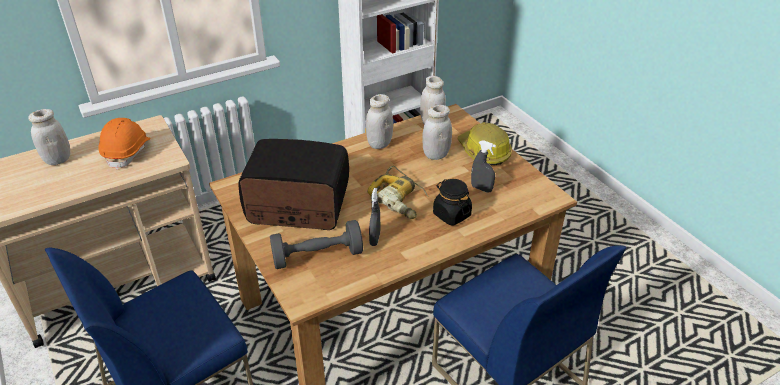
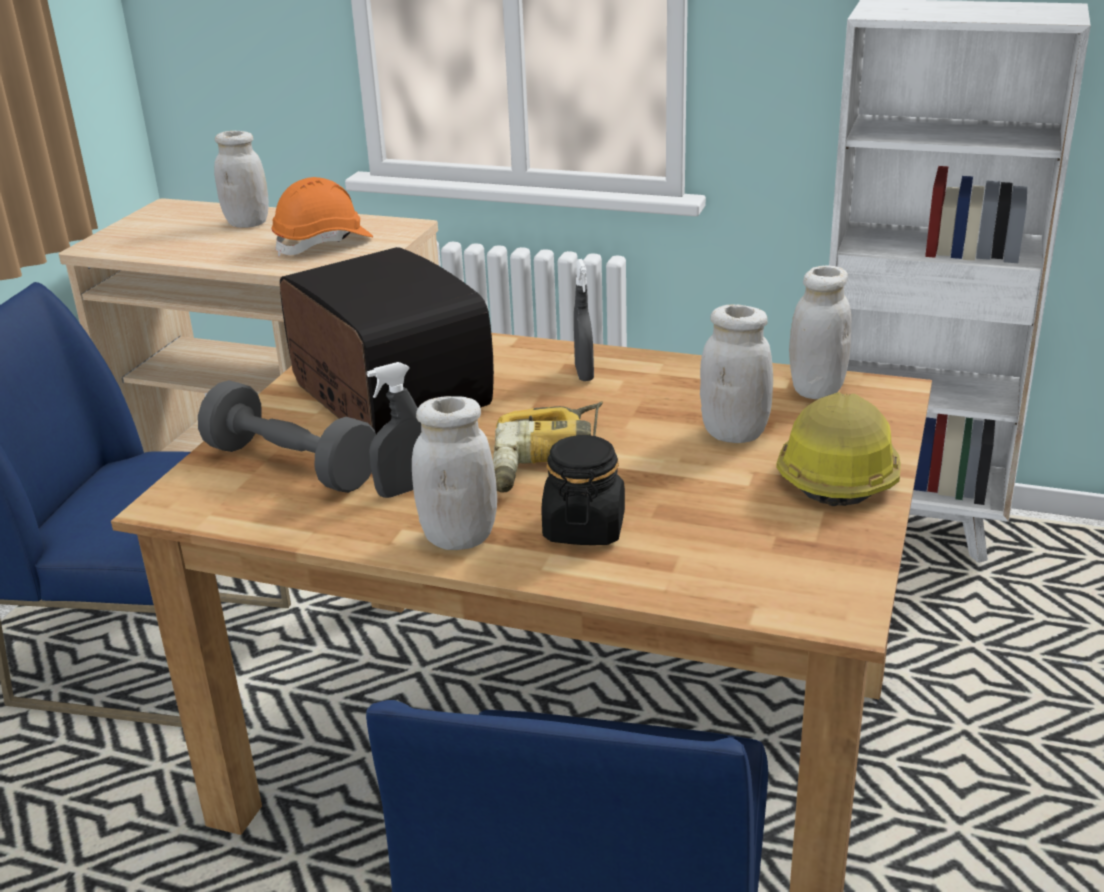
camera: 50 degrees right, 10 degrees down
white jar [366,94,393,149] -> white jar moved to [412,396,497,550]
grey spray bottle [471,140,496,192] -> grey spray bottle moved to [574,259,594,381]

